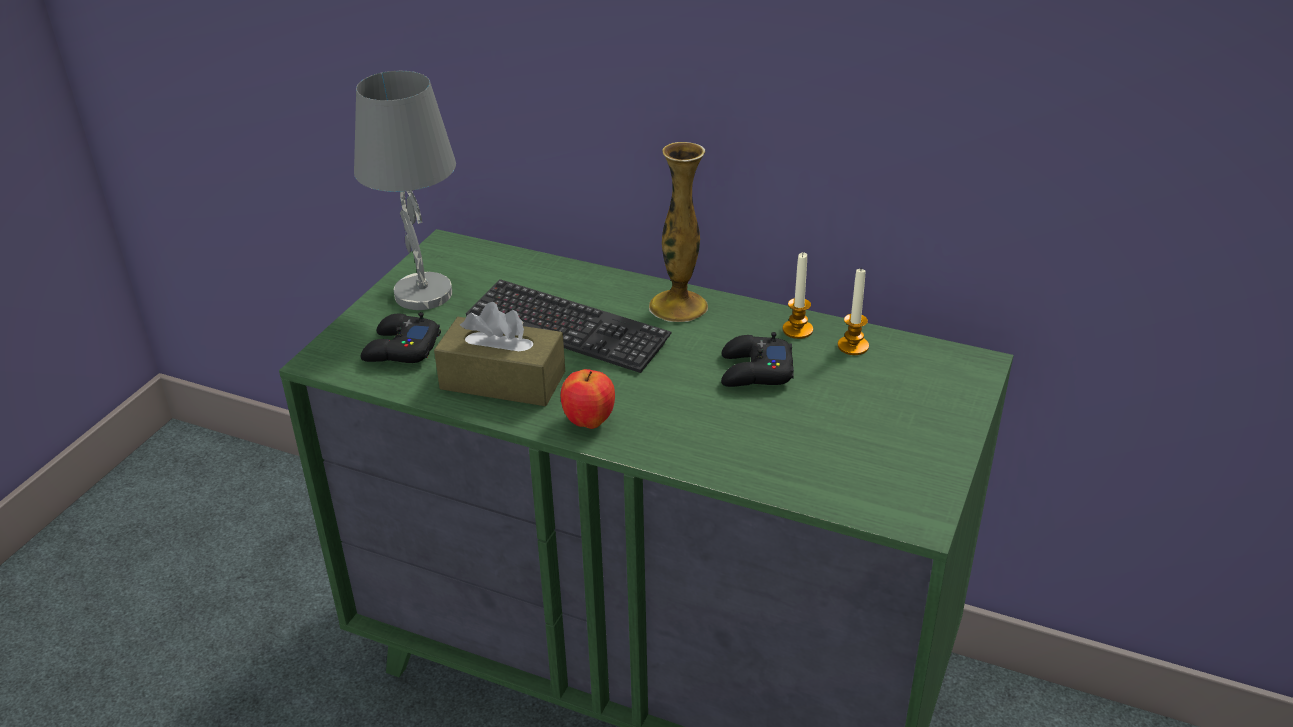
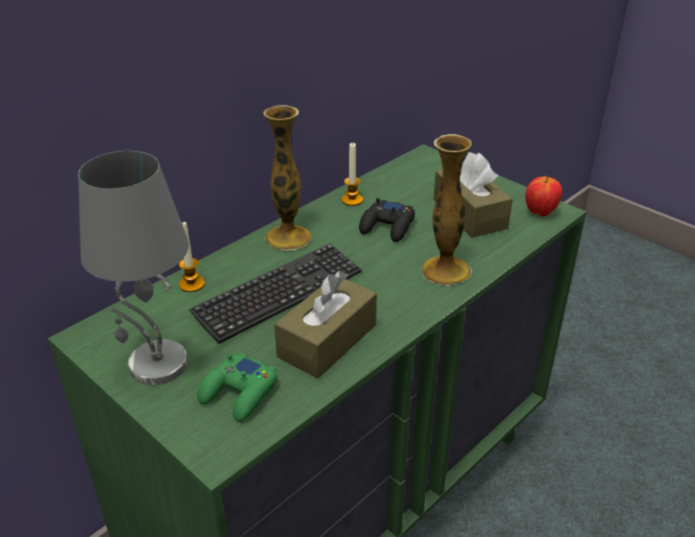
camera: 70 degrees left, 0 degrees up
black game controller [361,312,441,363] -> green game controller [197,353,277,422]
apple [561,369,615,429] -> apple moved to [525,174,562,217]
candle [838,269,869,355] -> candle moved to [179,221,205,292]
none -> vase [421,134,472,286]
none -> brown tissue box [434,152,513,238]

